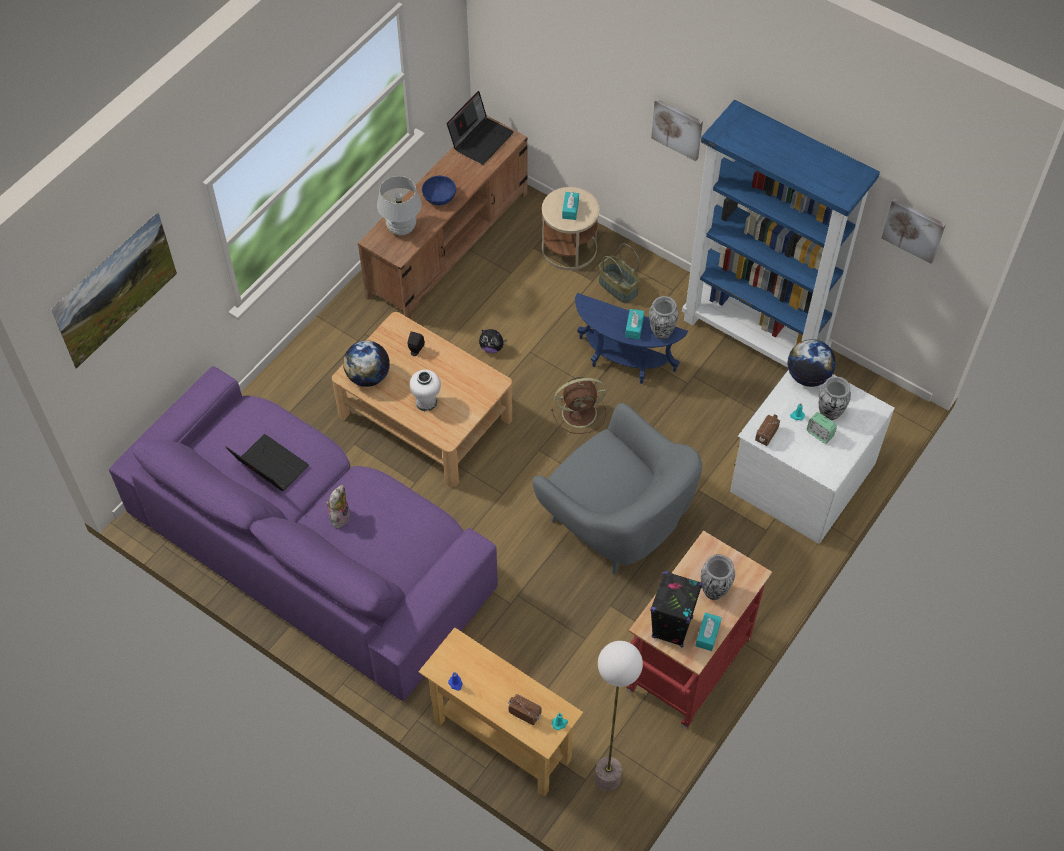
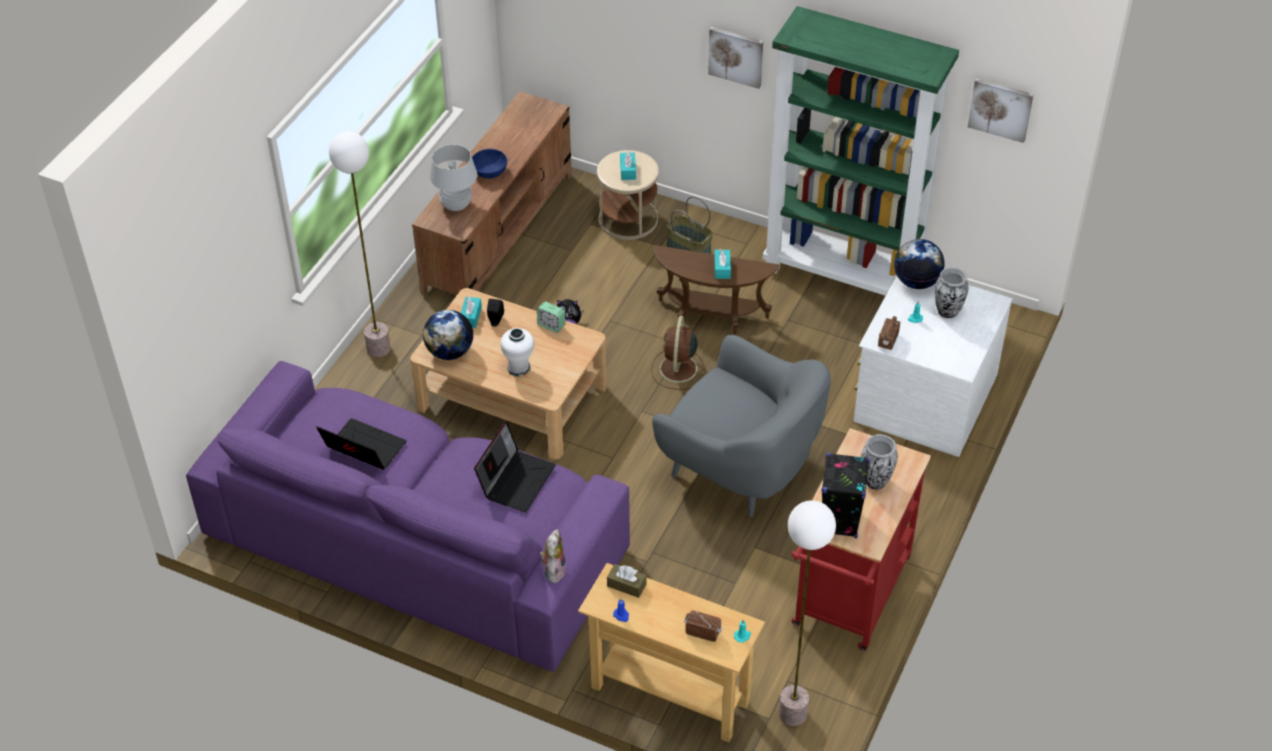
camera: 10 degrees left, 10 degrees down
picture [51,212,177,369] -> none
plush toy [326,485,350,528] -> plush toy moved to [540,529,566,583]
laptop [447,91,514,165] -> laptop moved to [474,421,556,512]
brown fan [551,377,606,434] -> brown fan turned 120 degrees clockwise [651,316,706,390]
blue side table [575,293,688,384] -> brown side table [653,245,779,334]
vase [649,296,678,340] -> none
blue bookcase [682,100,880,368] -> green bookcase [763,6,959,296]
turquoise tissue box [695,613,722,651] -> turquoise tissue box moved to [461,297,482,328]
alarm clock [807,412,837,444] -> alarm clock moved to [537,301,565,333]
none -> floor lamp [329,131,391,357]
none -> brown tissue box [607,564,646,598]

